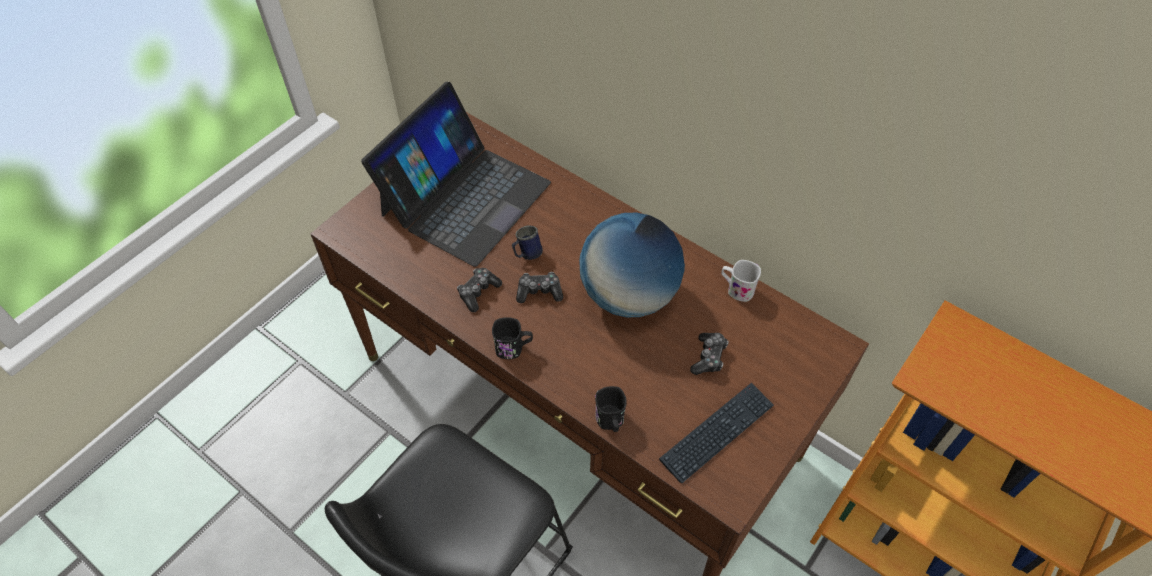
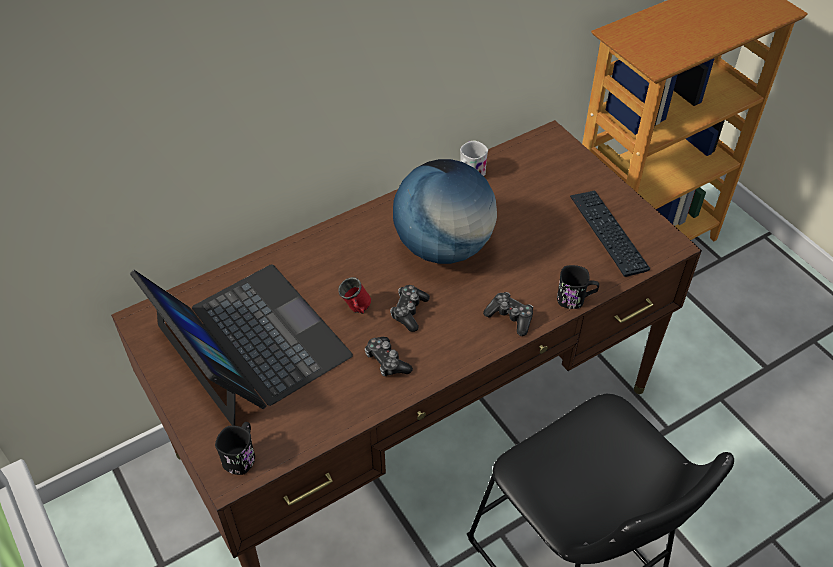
camera: 70 degrees left, 5 degrees down
black mug [492,317,533,359] -> black mug moved to [215,422,255,475]
blue mug [512,226,543,260] -> red mug [339,277,371,314]
game controller [690,333,729,375] -> game controller moved to [483,292,533,336]

